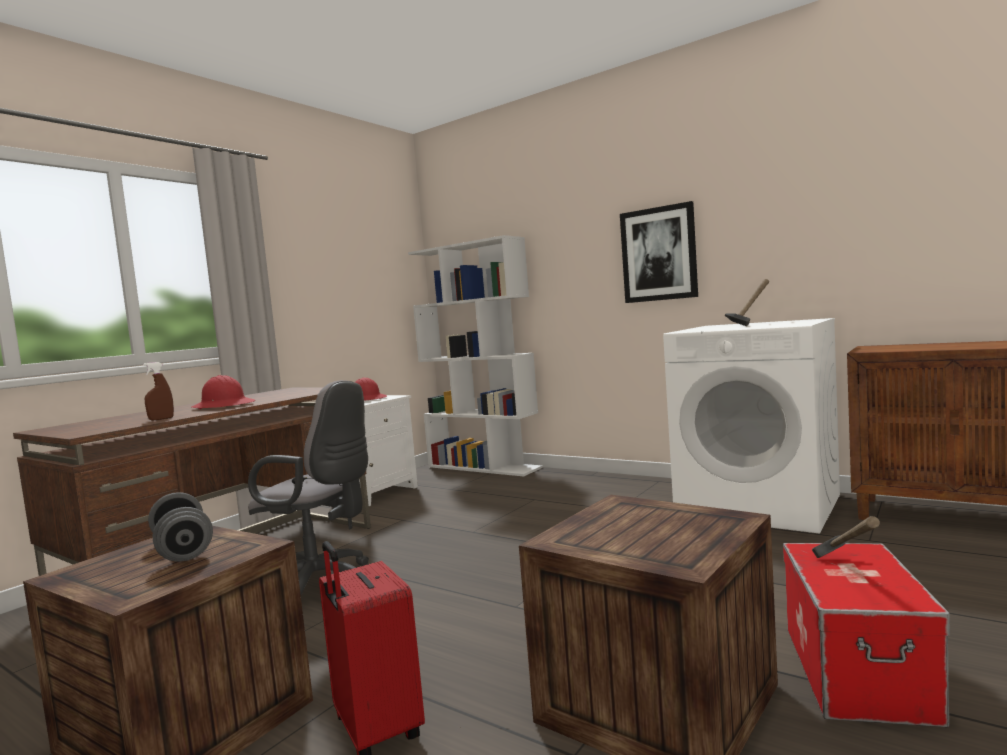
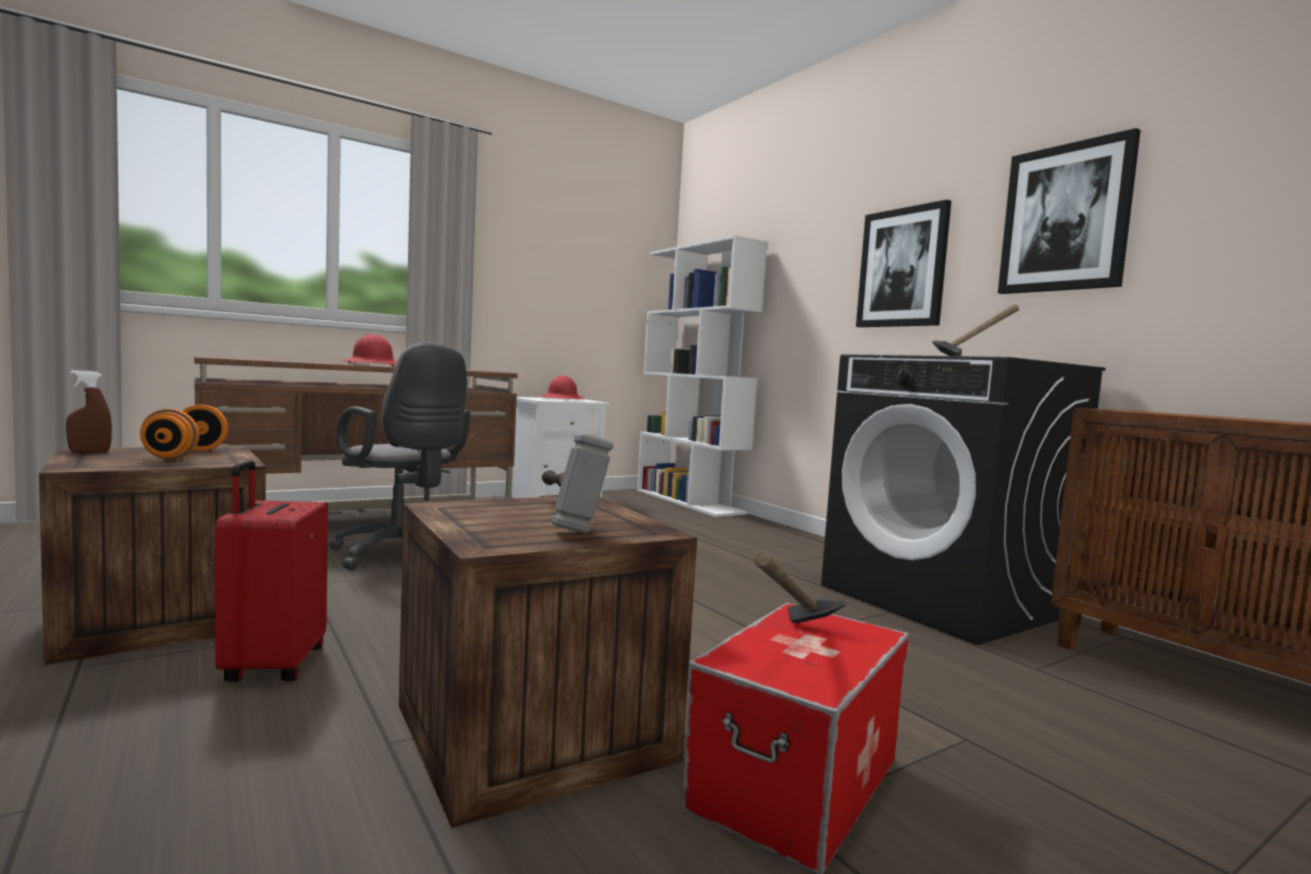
camera: 20 degrees right, 0 degrees up
brown spray bottle [143,362,174,421] -> brown spray bottle moved to [66,370,112,452]
grey dumbbell [148,492,213,562] -> orange dumbbell [140,405,228,460]
white washing machine [663,318,840,534] -> black washing machine [821,354,1106,645]
none -> hammer [542,433,614,534]
none -> picture [998,128,1141,294]

